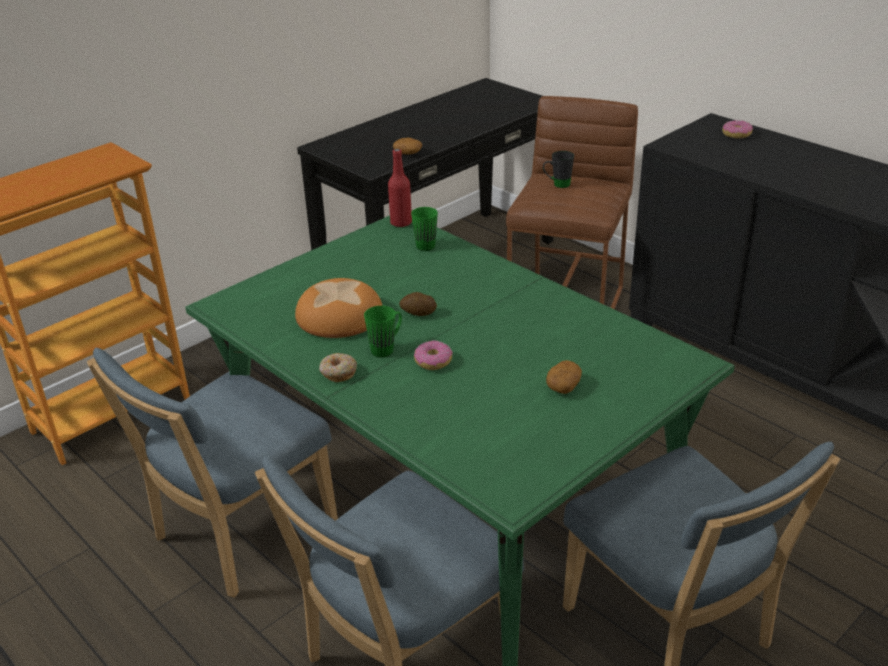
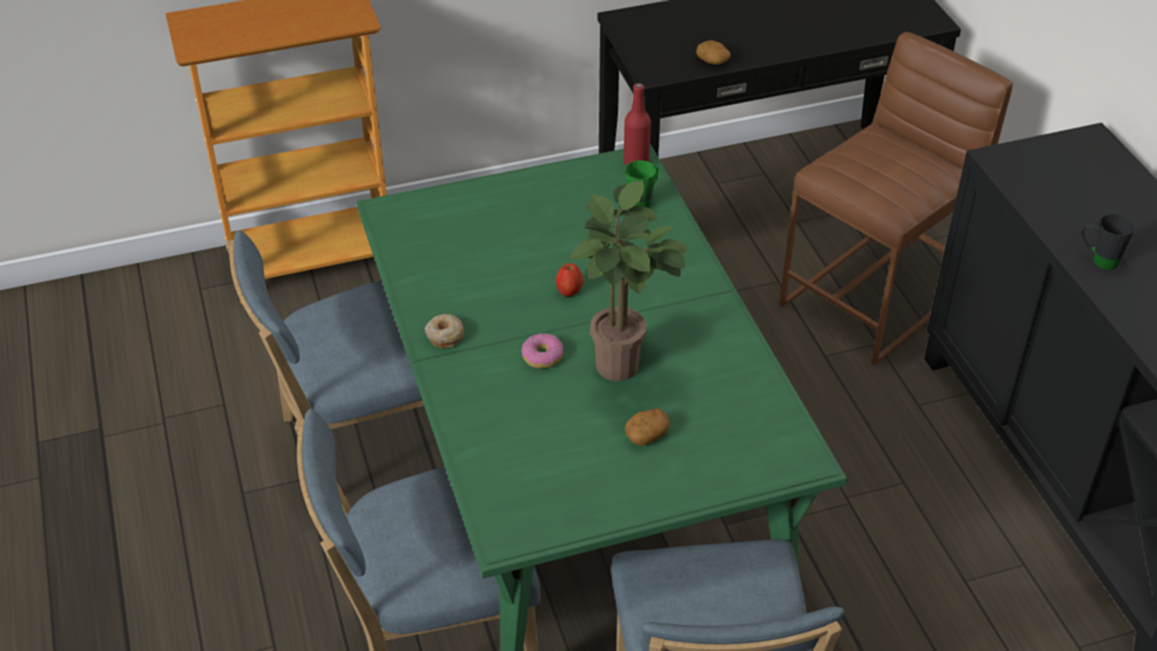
camera: 25 degrees right, 10 degrees up
bread [295,278,383,338] -> none
green mug [364,306,402,358] -> none
potato [399,292,437,316] -> apple [556,263,583,297]
black mug [543,151,574,188] -> black mug moved to [1081,213,1135,270]
donut [722,120,753,139] -> none
none -> potted plant [570,181,688,381]

